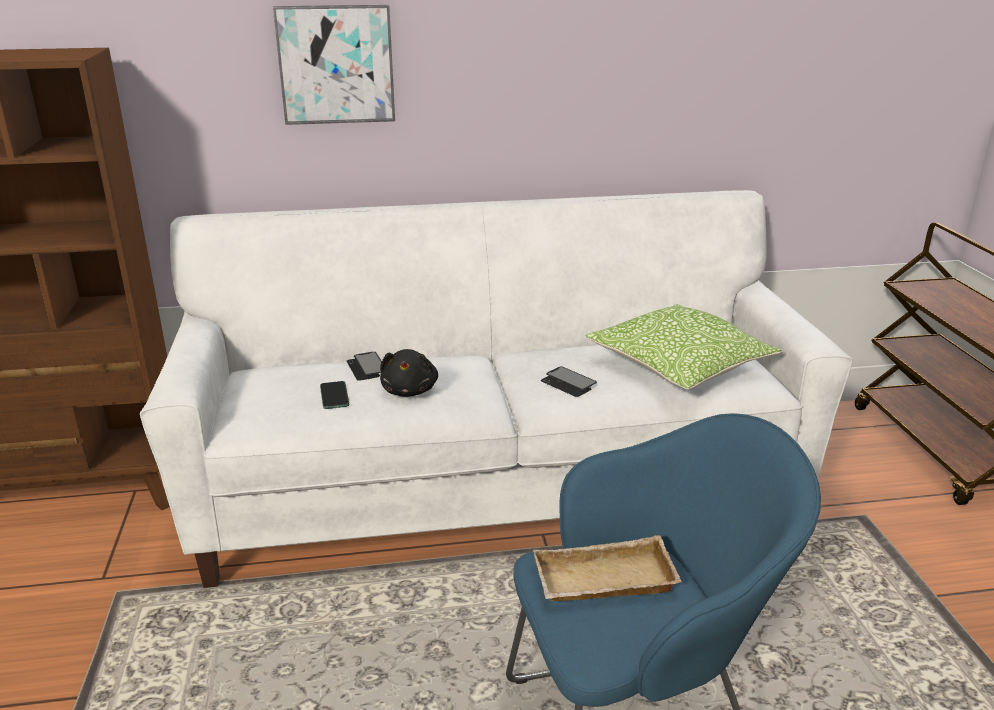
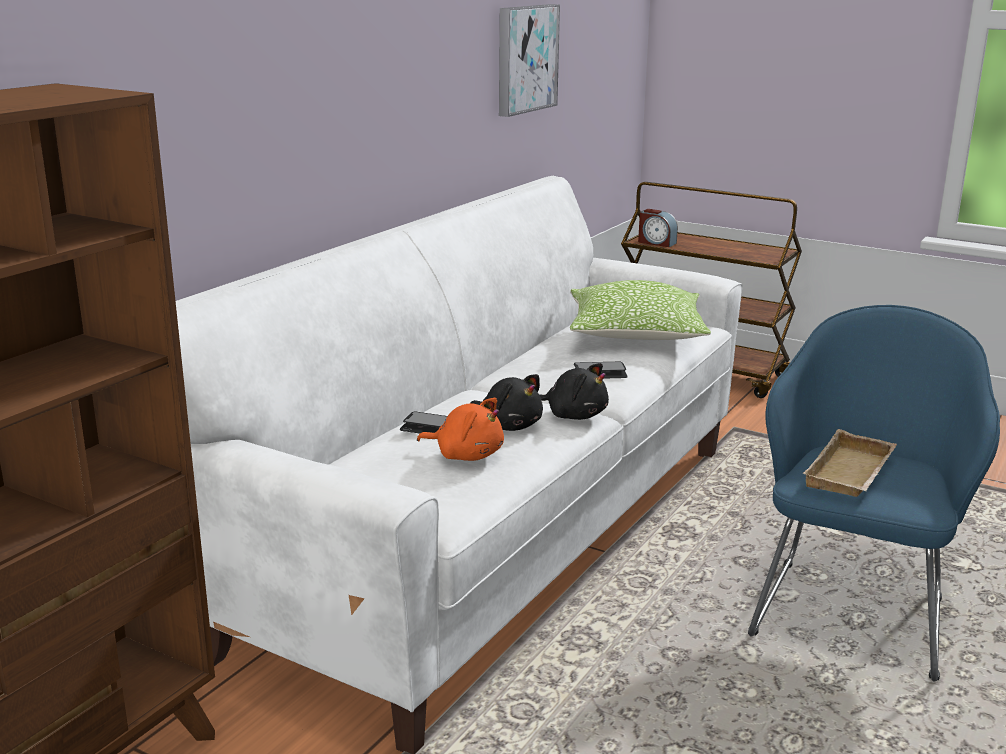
camera: 50 degrees left, 5 degrees down
picture [273,5,395,125] -> picture moved to [499,4,560,117]
phone [320,381,349,409] -> orange plush toy [417,398,504,461]
none -> black plush toy [539,363,609,420]
none -> alarm clock [638,209,678,247]

